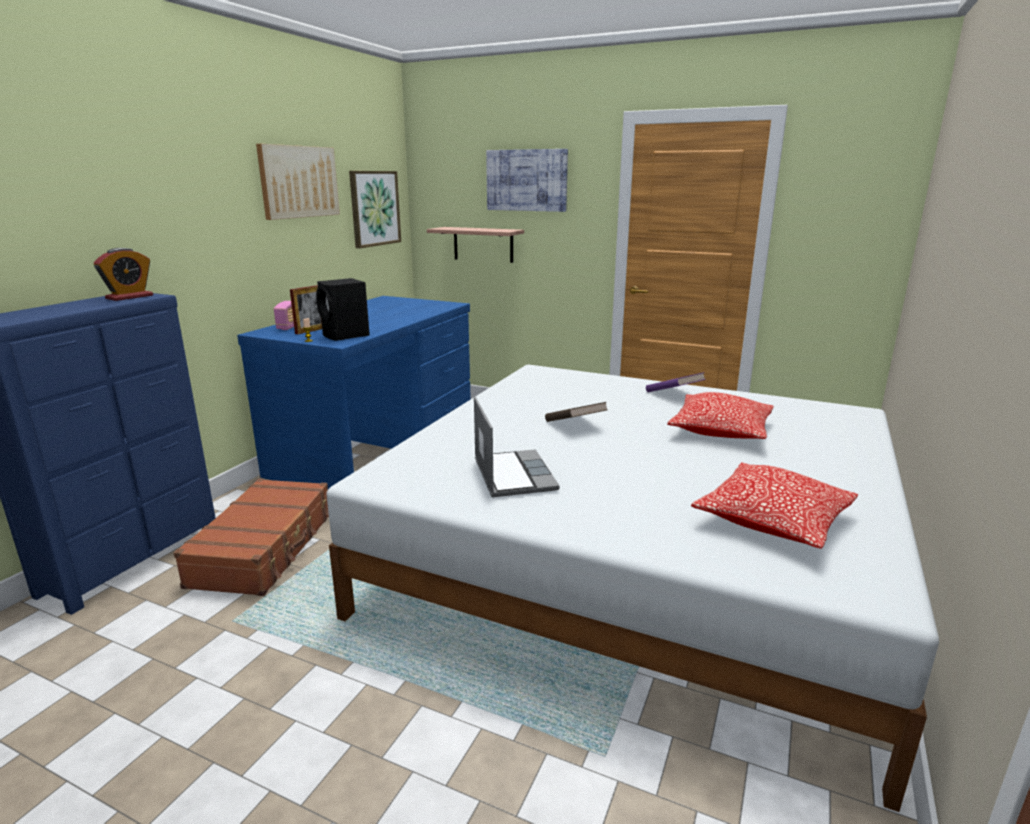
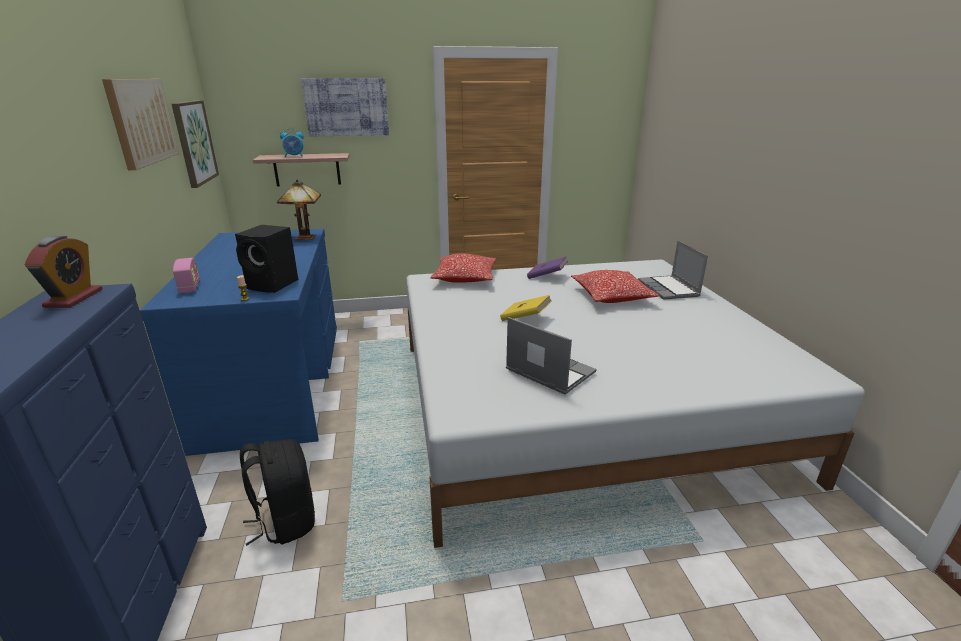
camera: 35 degrees left, 5 degrees up
brown suitcase [173,479,329,596] -> black backpack [240,439,315,546]
picture frame [290,285,322,334] -> none
brown book [545,402,607,422] -> yellow book [500,295,552,321]
pillow [691,462,858,549] -> pillow moved to [431,253,496,283]
none -> table lamp [277,180,321,240]
none -> alarm clock [280,128,304,157]
none -> laptop [638,240,708,300]

